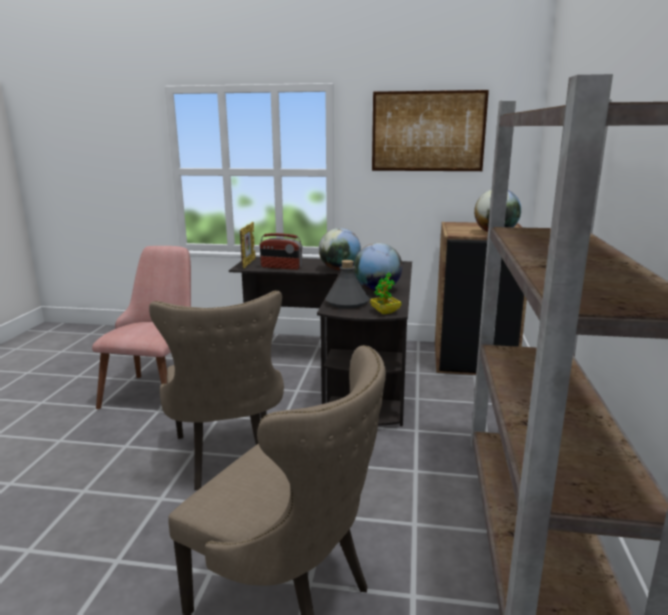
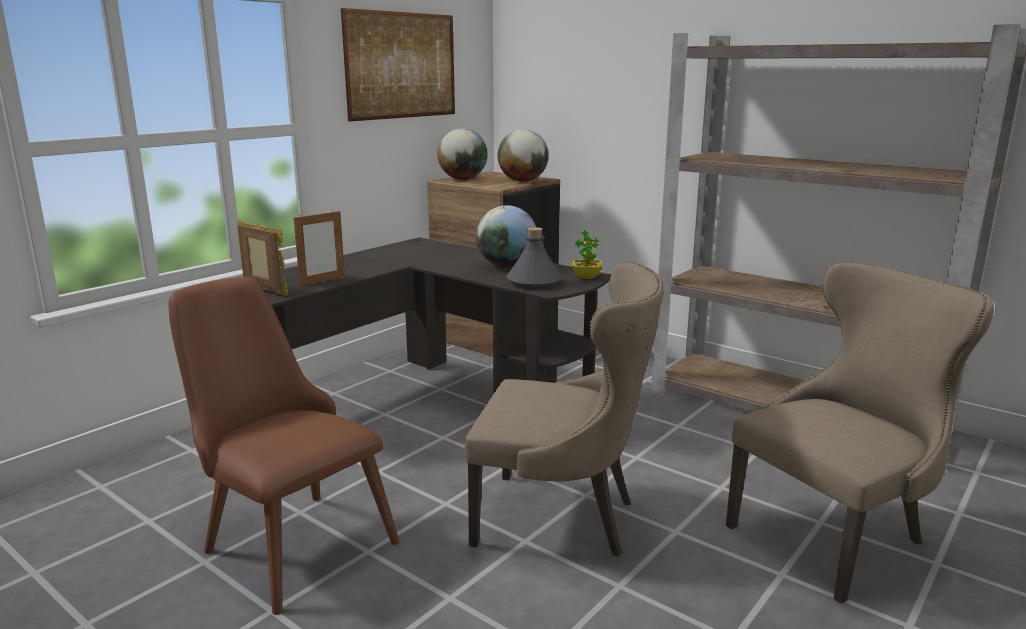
camera: 60 degrees left, 0 degrees up
pink chair [92,246,191,409] -> brown chair [168,277,400,615]
radio [260,233,303,270] -> picture frame [294,211,345,286]
globe [319,228,361,270] -> globe moved to [437,128,488,180]

